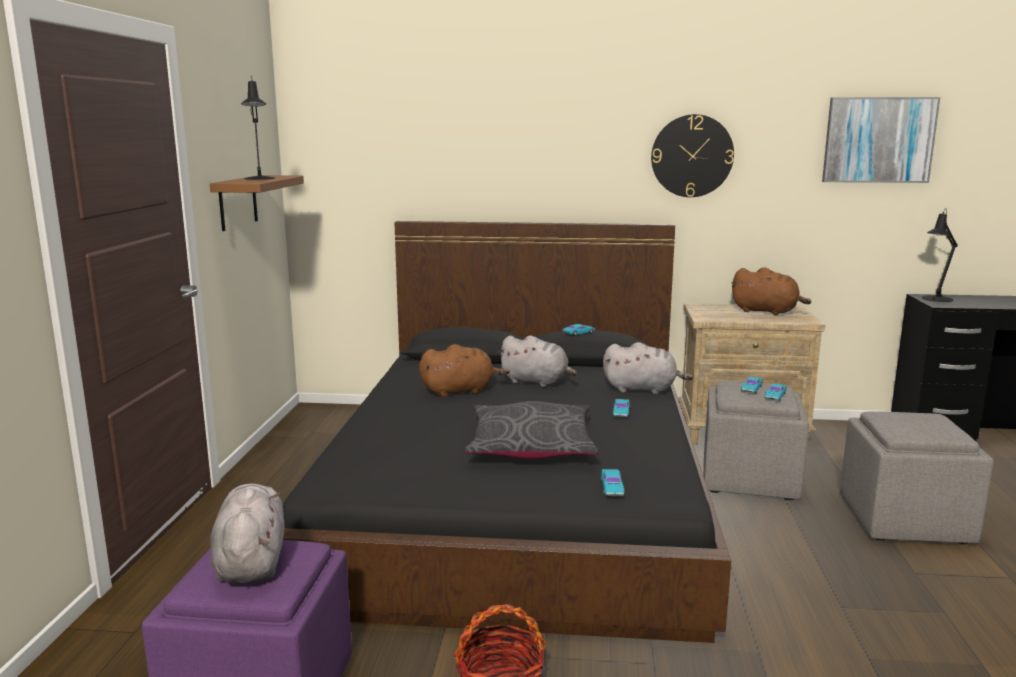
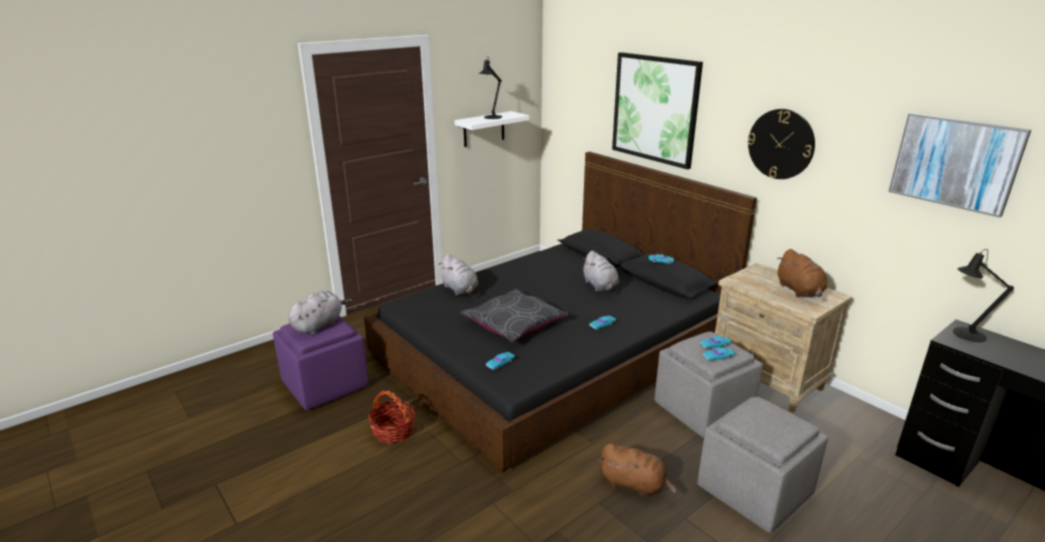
camera: 45 degrees right, 10 degrees up
brown shelf [210,175,304,231] -> white shelf [454,111,529,147]
brown plush toy [419,344,510,397] -> brown plush toy moved to [600,443,677,496]
grey plush toy [603,342,693,394] -> grey plush toy moved to [438,254,478,295]
none -> picture [612,52,703,170]

